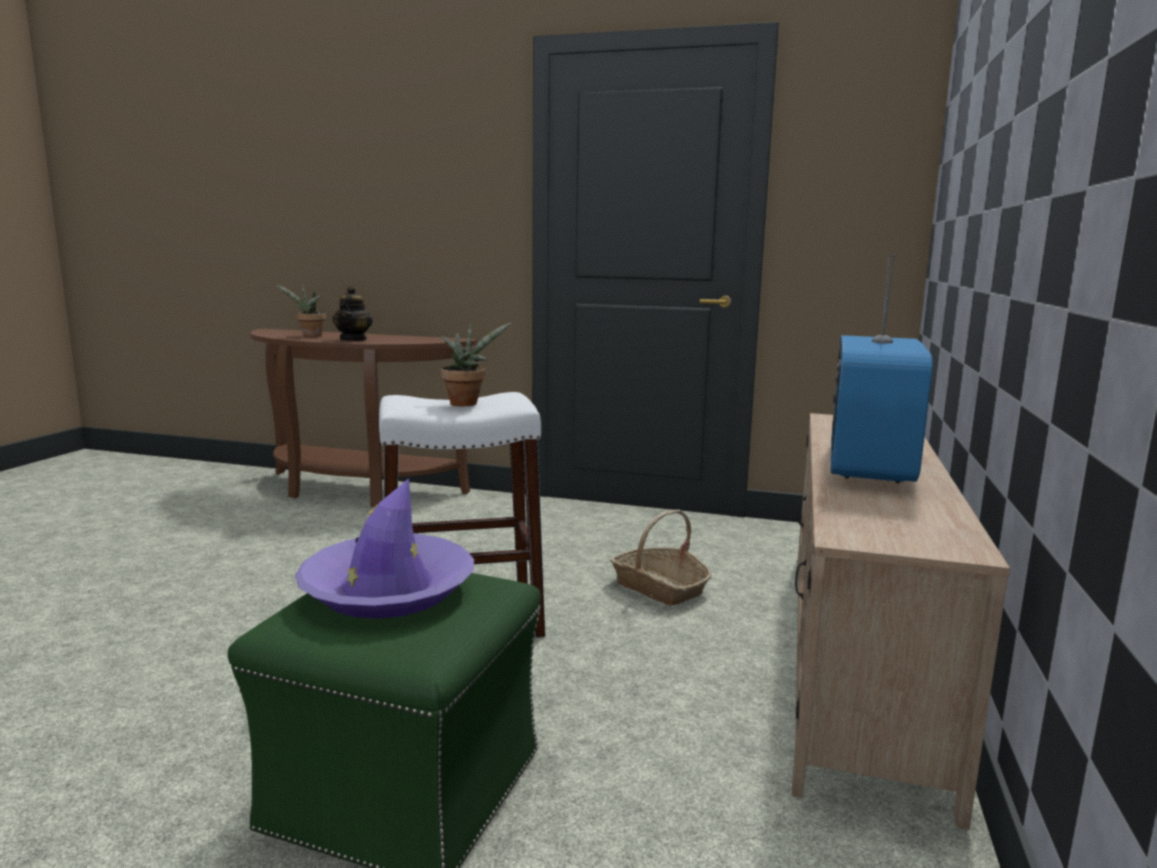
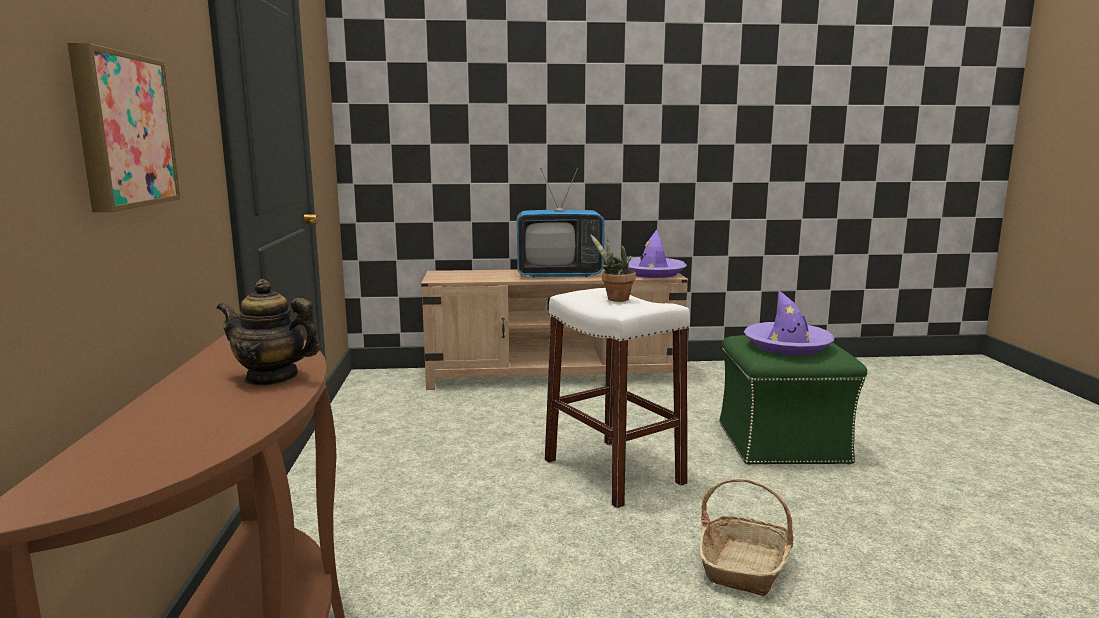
camera: 110 degrees left, 0 degrees up
potted plant [275,284,326,337] -> none
teapot [332,286,373,341] -> teapot turned 150 degrees counterclockwise [216,279,321,386]
basket [610,510,711,606] -> basket moved to [699,478,794,596]
none -> picture [67,43,181,212]
none -> purple hat [627,230,687,278]

